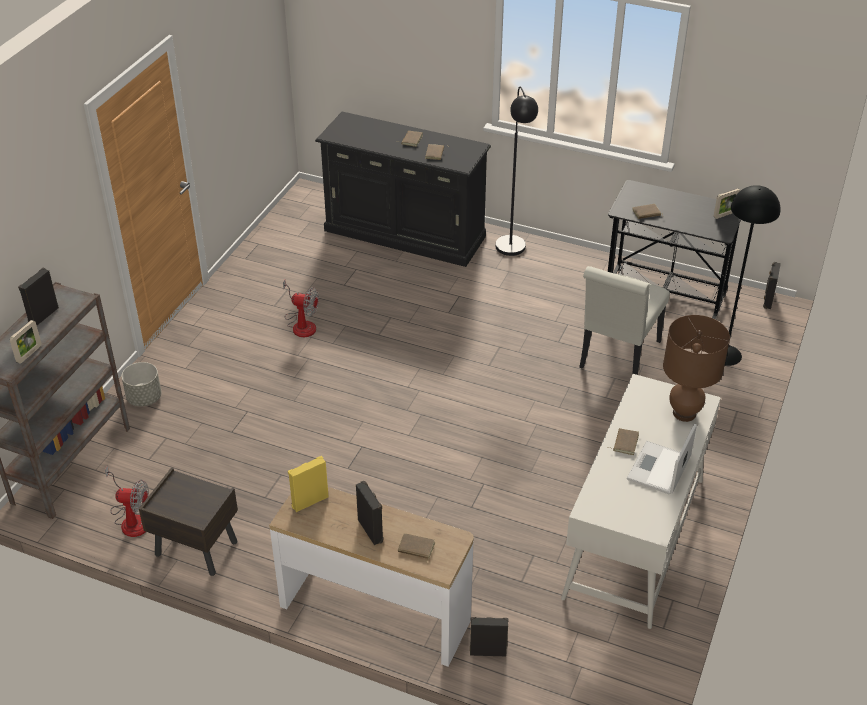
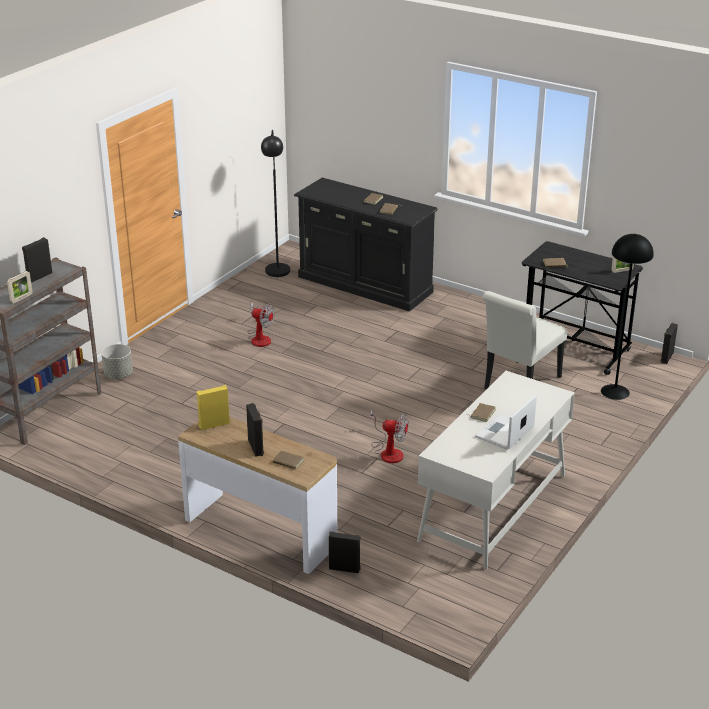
camera: 10 degrees right, 10 degrees down
fan [105,465,149,537] -> fan moved to [370,409,409,463]
brown nightstand [139,468,238,576] -> none
black floor lamp [495,87,538,256] -> black floor lamp moved to [261,130,290,277]
brown table lamp [663,315,730,422] -> none

